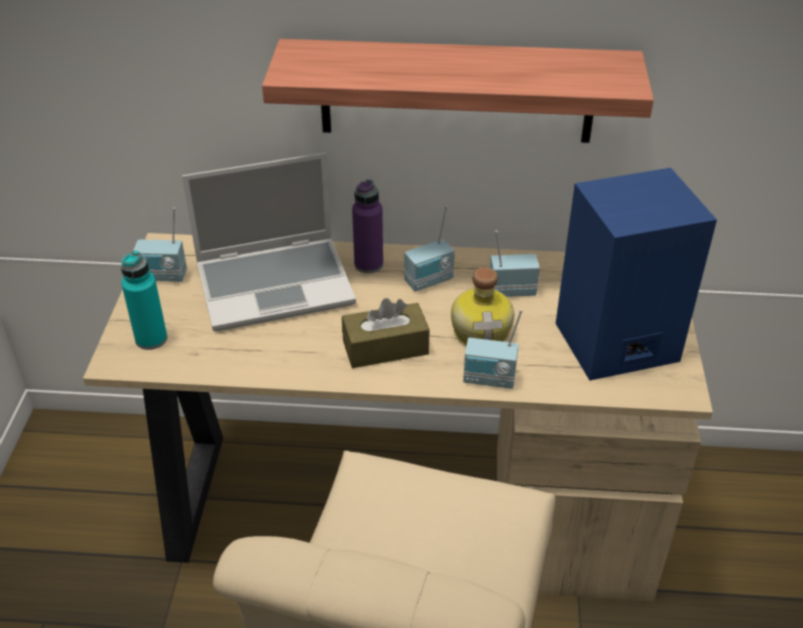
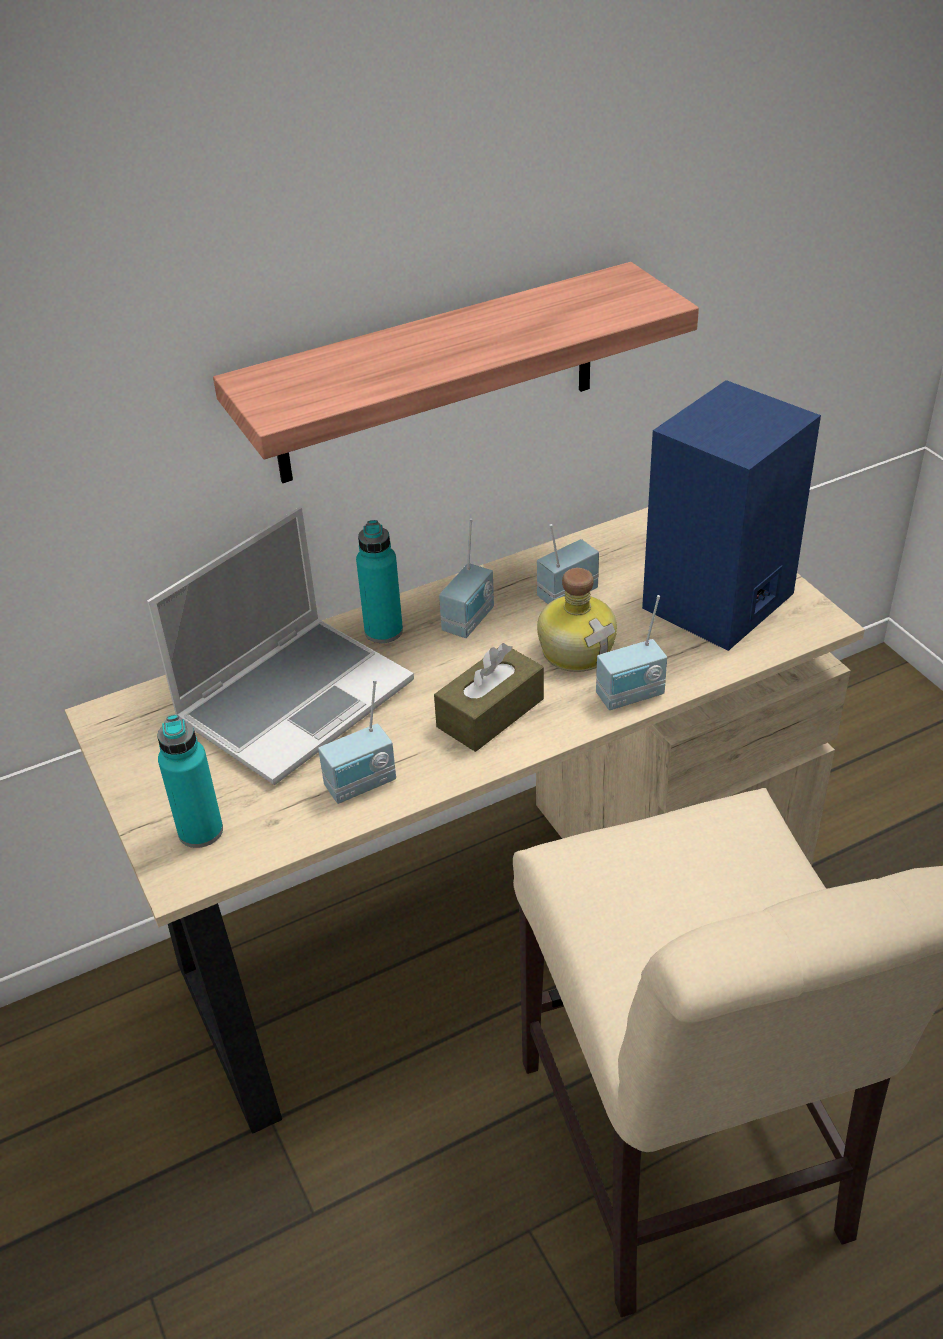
camera: 30 degrees left, 0 degrees up
radio [133,207,187,282] -> radio moved to [318,679,396,804]
purple bottle [352,179,383,274] -> turquoise bottle [356,520,403,643]

